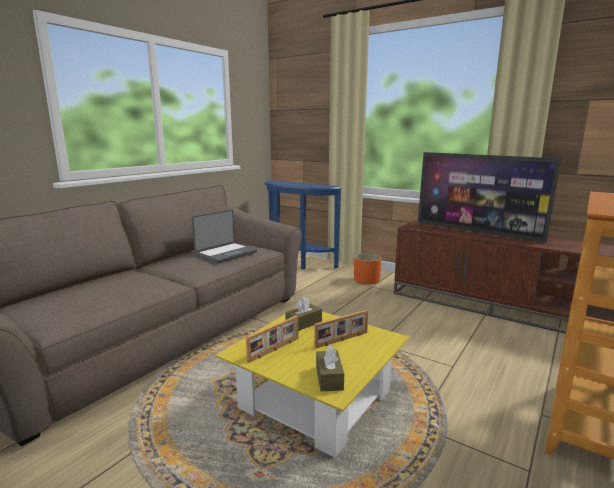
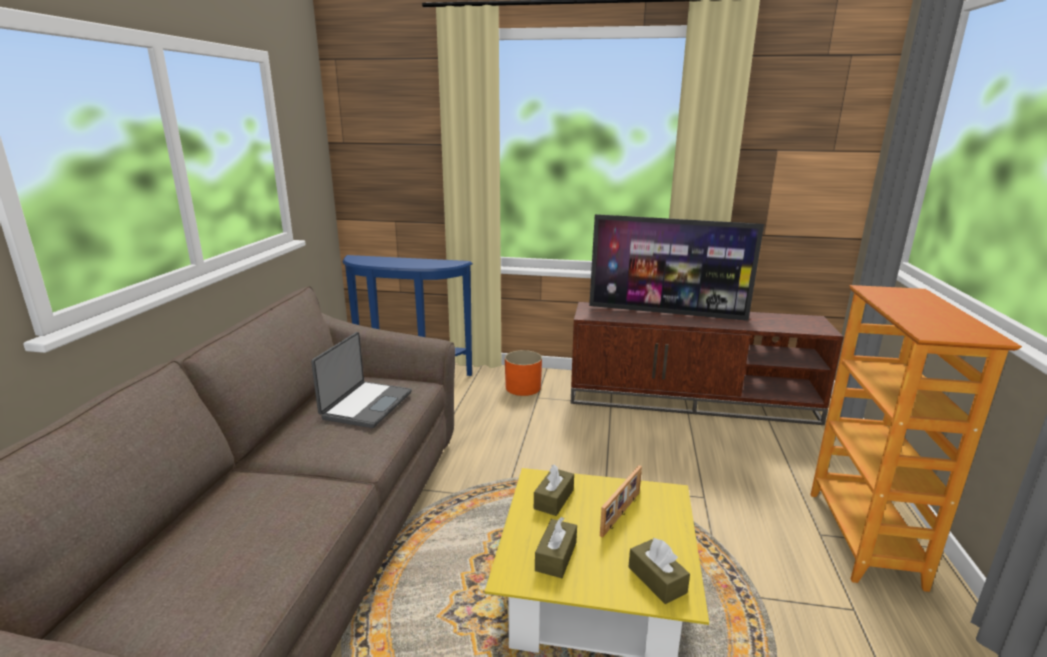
camera: 25 degrees left, 5 degrees up
picture frame [246,315,298,363] -> brown tissue box [535,517,577,578]

